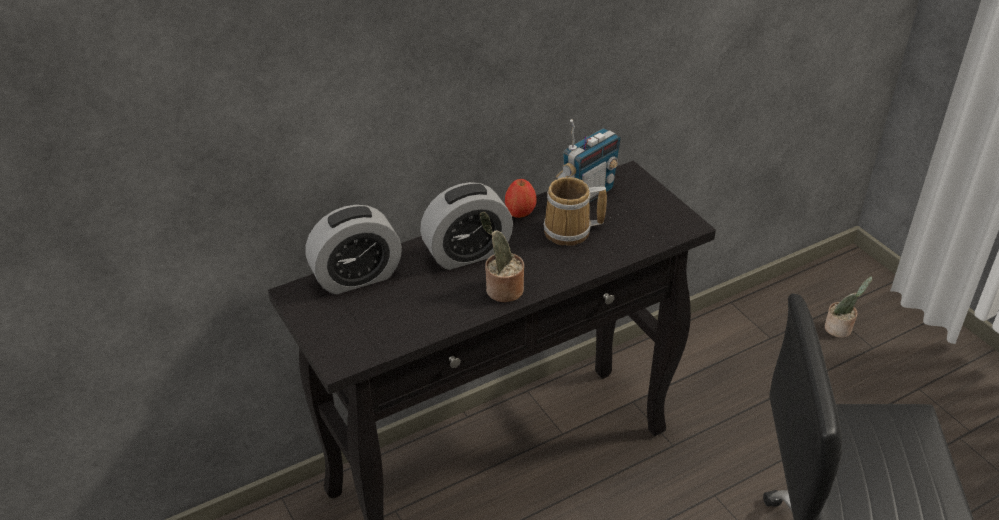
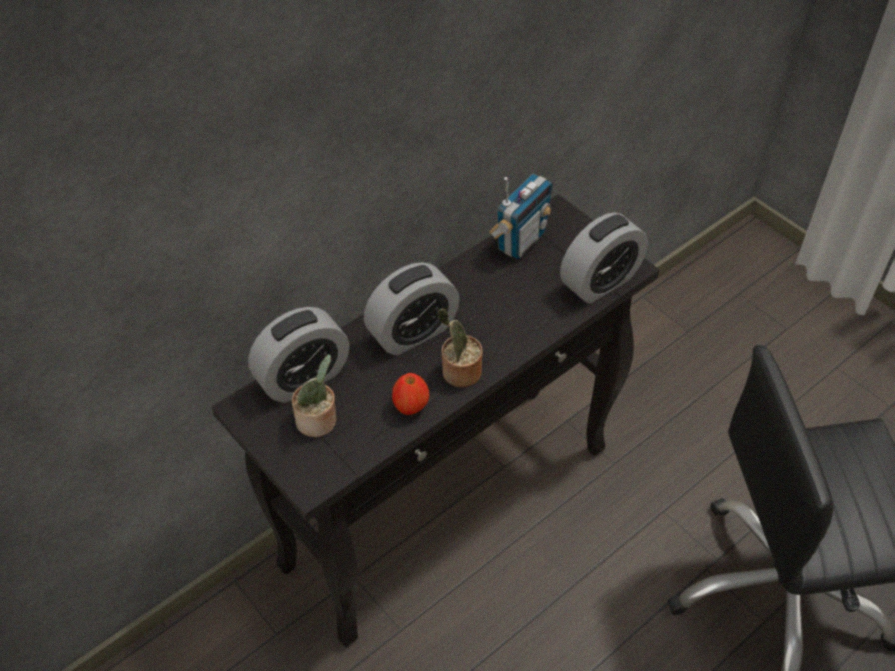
camera: 10 degrees left, 10 degrees up
apple [505,179,537,218] -> apple moved to [392,373,429,415]
mug [543,177,607,246] -> none
potted plant [825,276,872,338] -> potted plant moved to [292,354,336,437]
none -> alarm clock [560,212,648,304]

